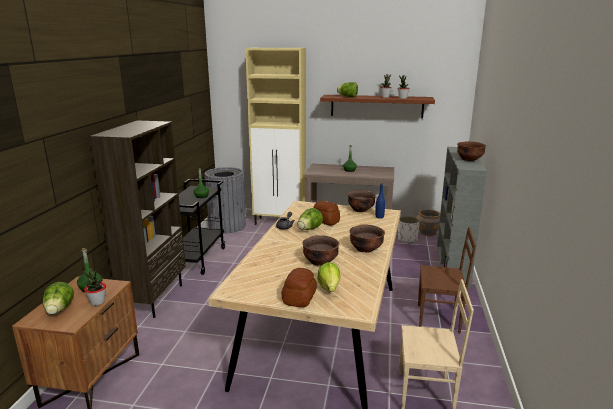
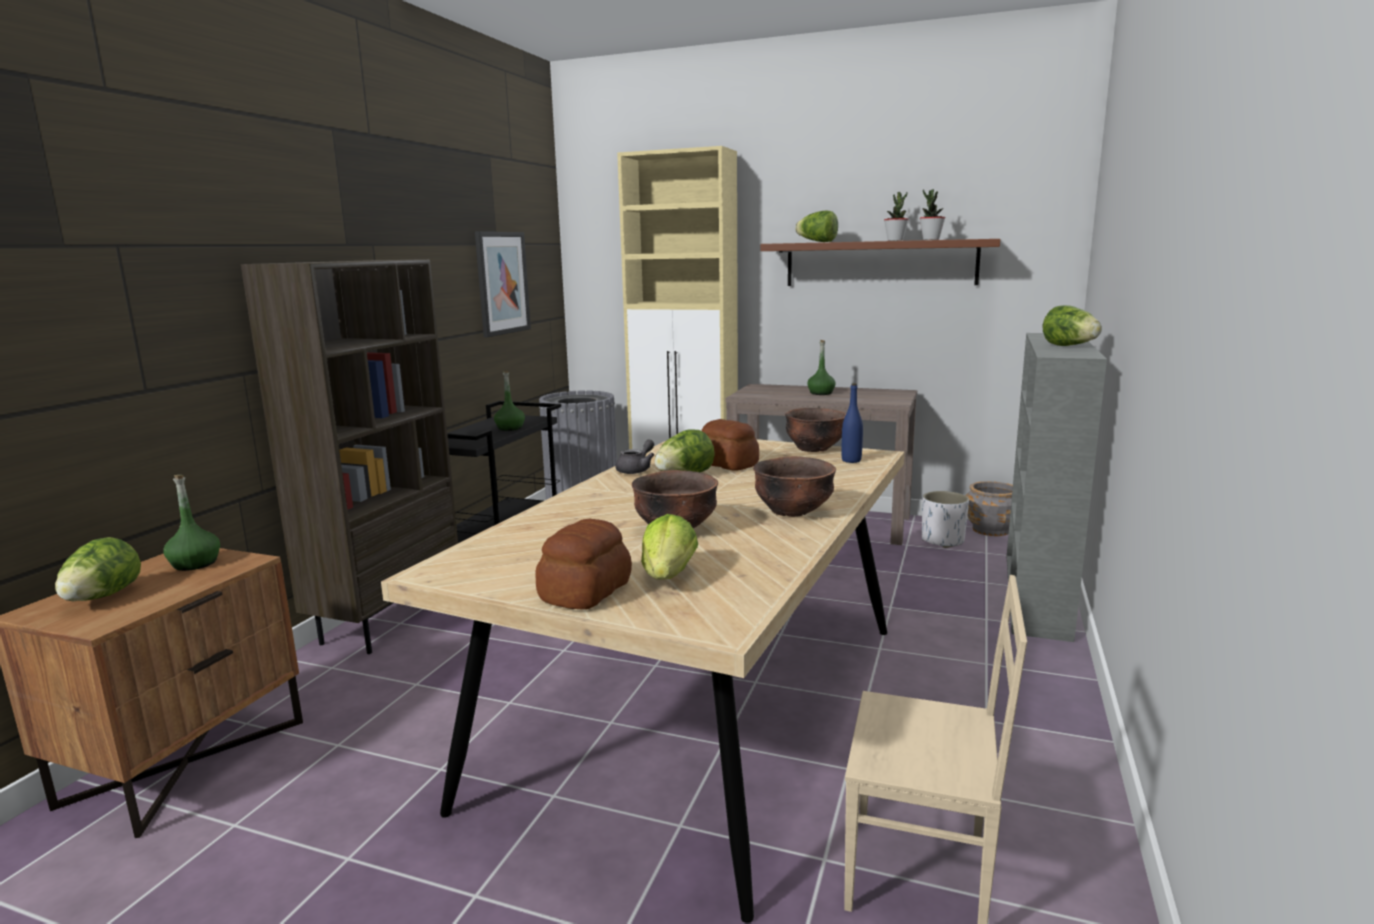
camera: 10 degrees right, 5 degrees down
potted plant [84,268,106,306] -> none
brown chair [418,227,476,333] -> none
brown bowl [457,141,486,161] -> lettuce [1043,305,1102,346]
none -> picture [475,231,531,337]

